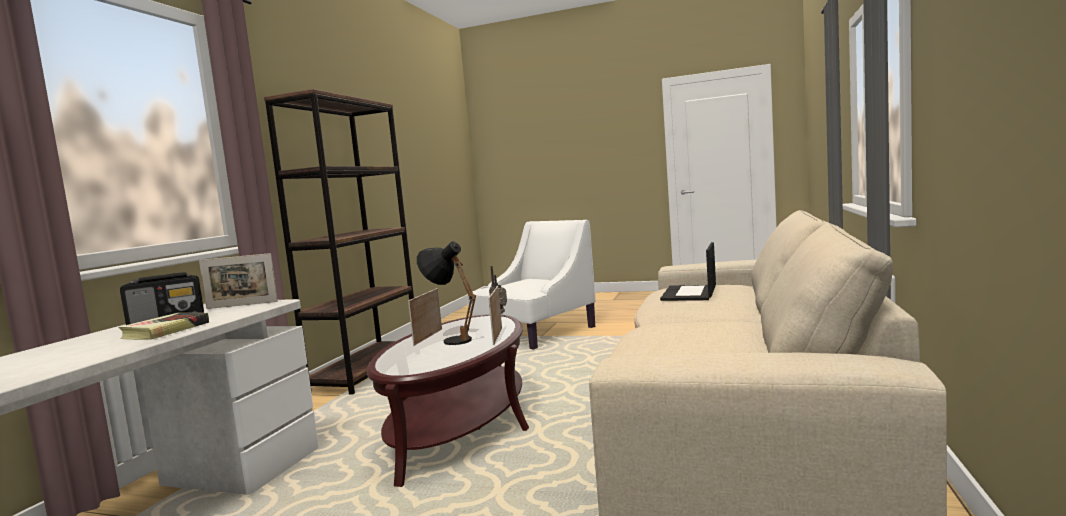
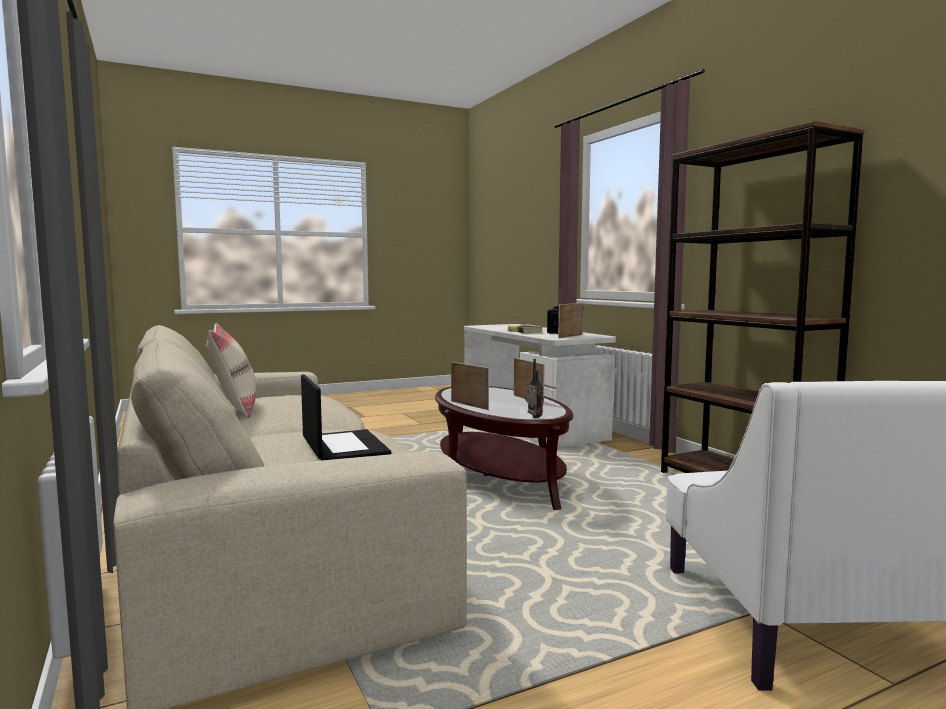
camera: 135 degrees right, 0 degrees up
black table lamp [417,241,476,345] -> none
none -> beige pillow [205,323,256,418]

